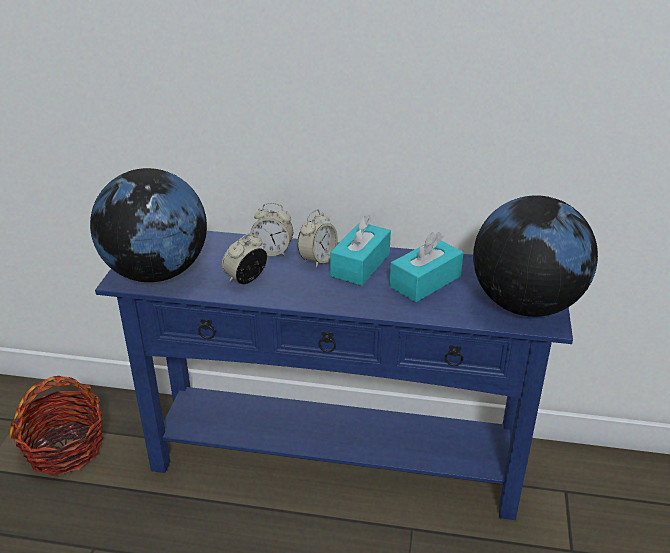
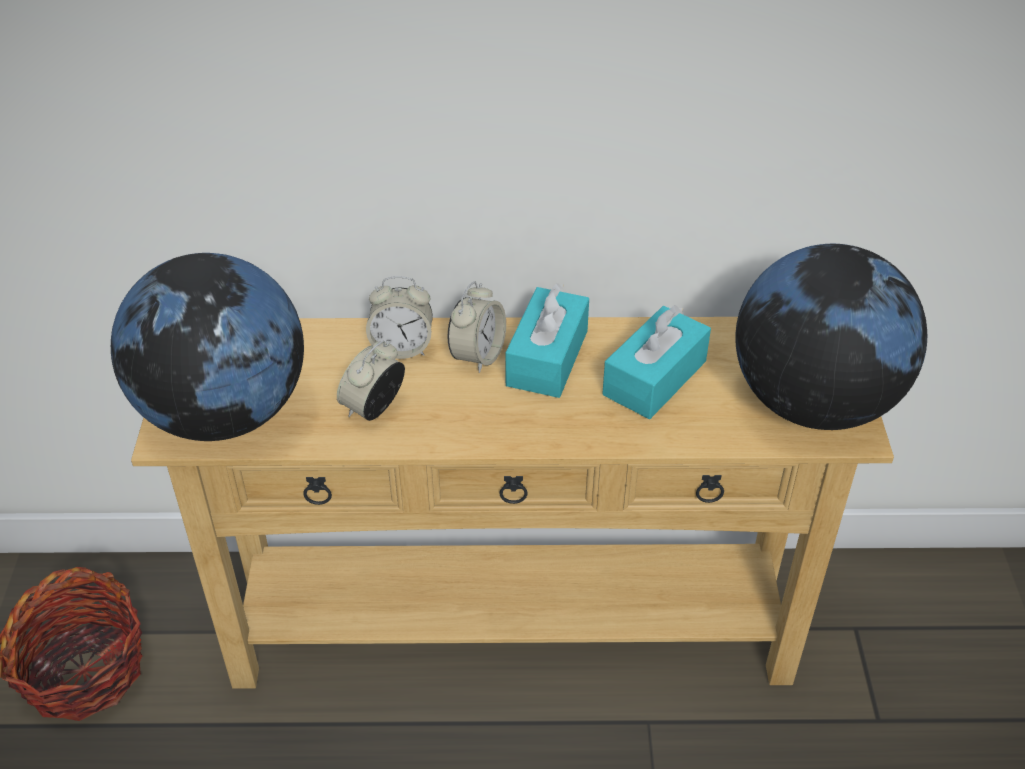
camera: 10 degrees left, 10 degrees up
blue console table [95,231,573,520] -> beige console table [131,317,894,689]

